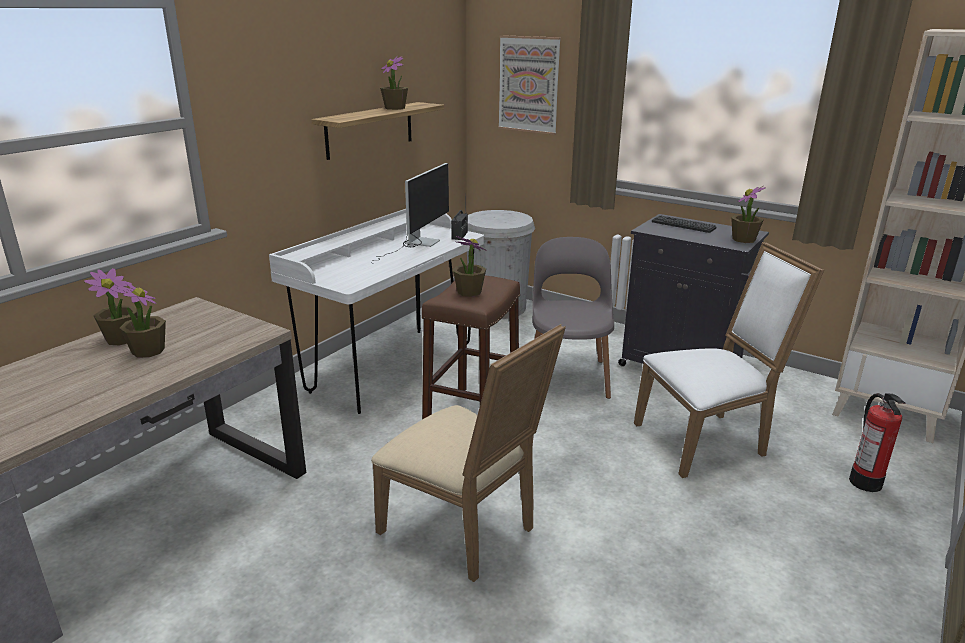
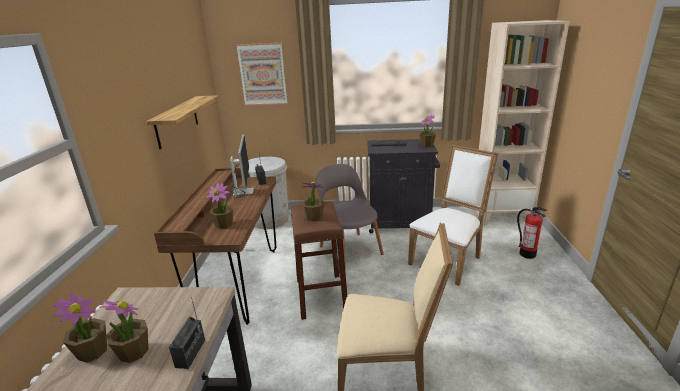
camera: 30 degrees left, 0 degrees up
white desk [269,209,484,414] -> brown desk [154,168,277,325]
potted plant [380,56,408,110] -> potted plant moved to [207,183,233,229]
none -> radio [169,297,205,369]

